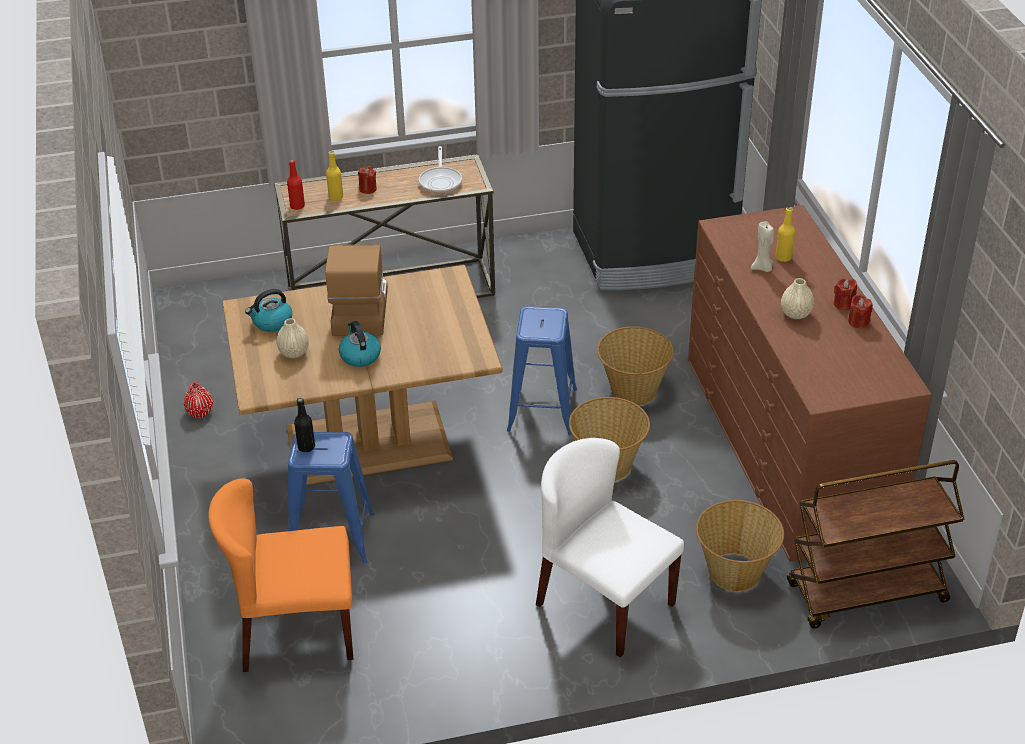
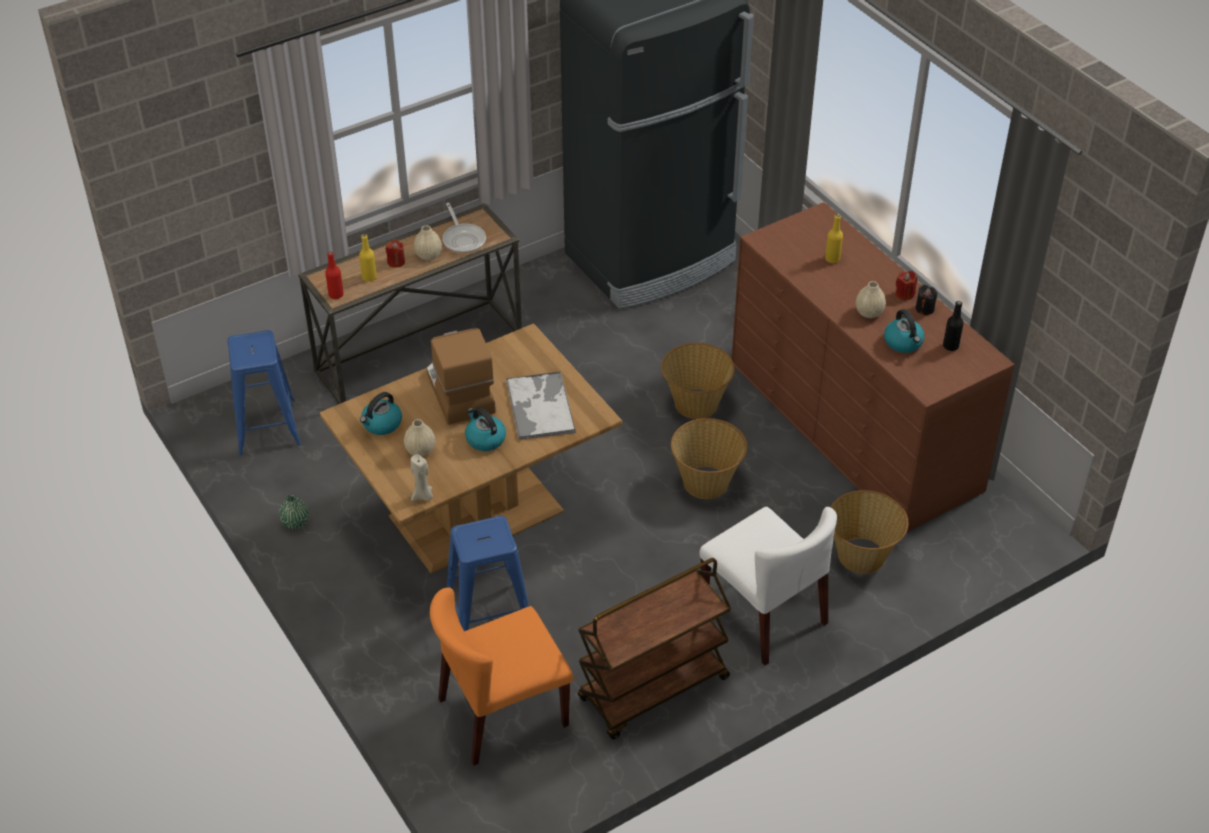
camera: 20 degrees left, 5 degrees up
red vase [184,382,213,418] -> green vase [279,495,309,529]
black bottle [294,398,315,452] -> black bottle moved to [943,301,964,351]
blue stool [507,306,577,435] -> blue stool moved to [227,330,301,455]
white chair [536,438,684,657] -> white chair turned 150 degrees counterclockwise [699,507,837,666]
beige candle [751,221,774,272] -> beige candle moved to [410,454,433,501]
brown cart [787,460,965,629] -> brown cart moved to [578,558,731,739]
red candle [848,294,873,329] -> black candle [916,285,937,315]
none -> beige vase [414,225,442,260]
none -> tray [506,371,576,440]
none -> kettle [884,309,925,353]

